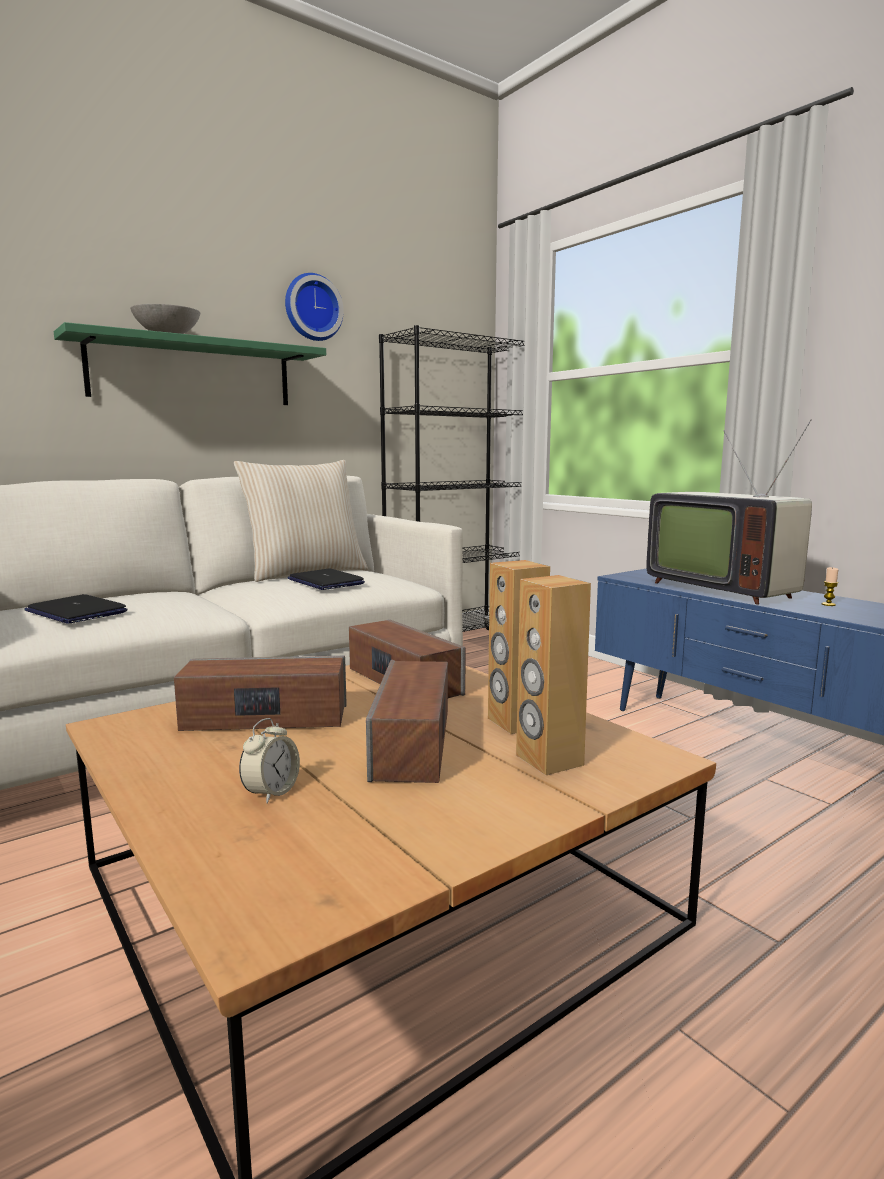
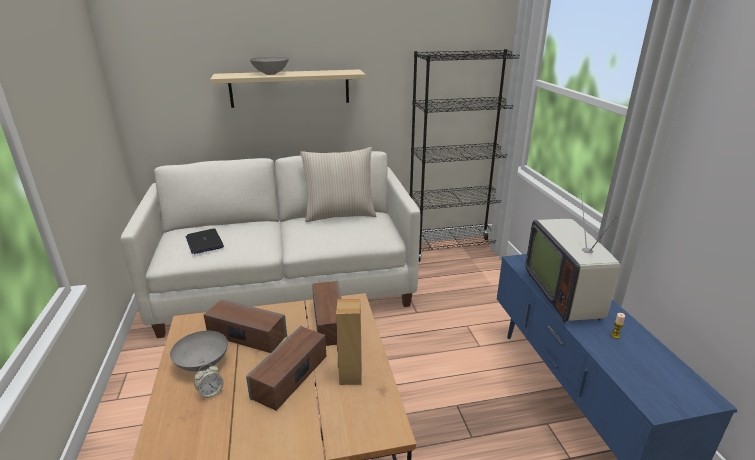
camera: 25 degrees right, 15 degrees up
green shelf [54,322,326,405] -> beige shelf [210,69,366,108]
wall clock [285,273,344,341] -> none
laptop [287,568,365,590] -> none
brown speaker [516,575,591,775] -> none
none -> grey bowl [170,331,228,372]

